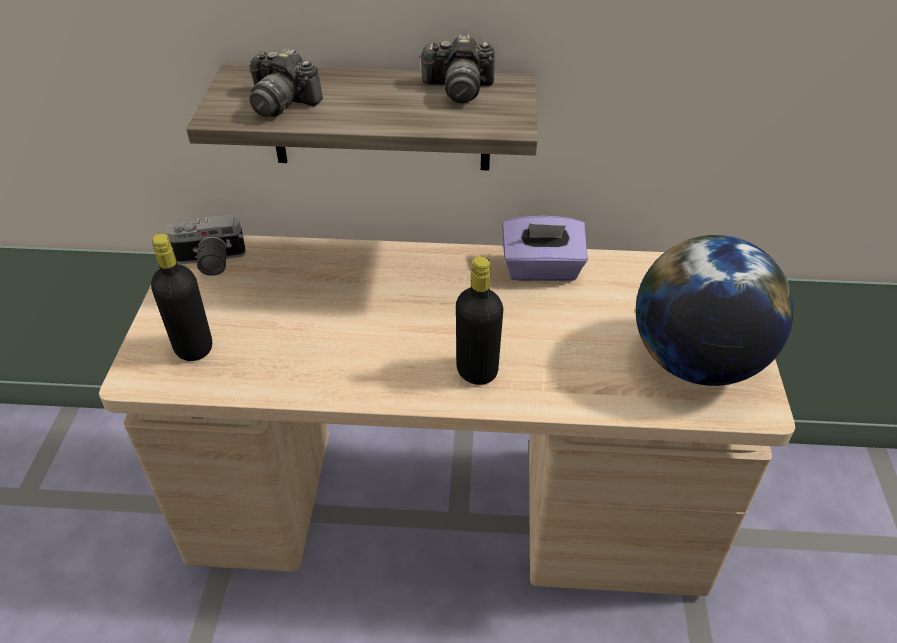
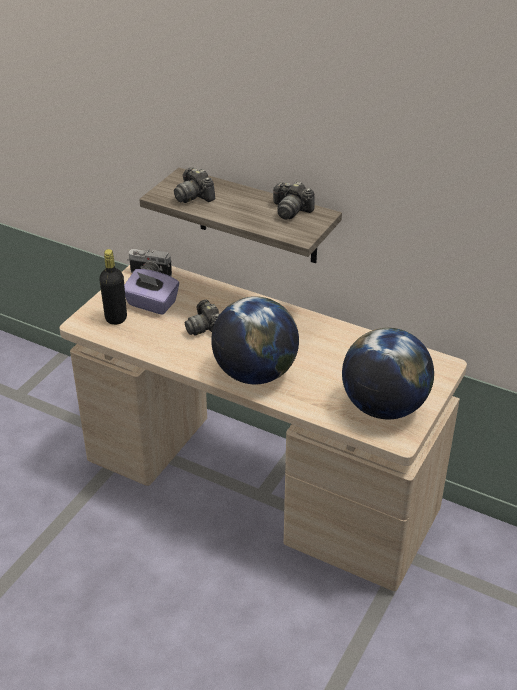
camera: 25 degrees right, 5 degrees down
black bottle [456,256,503,385] -> globe [211,296,299,384]
purple tissue box [502,216,588,281] -> purple tissue box moved to [124,269,179,315]
none -> camera [185,299,220,336]

